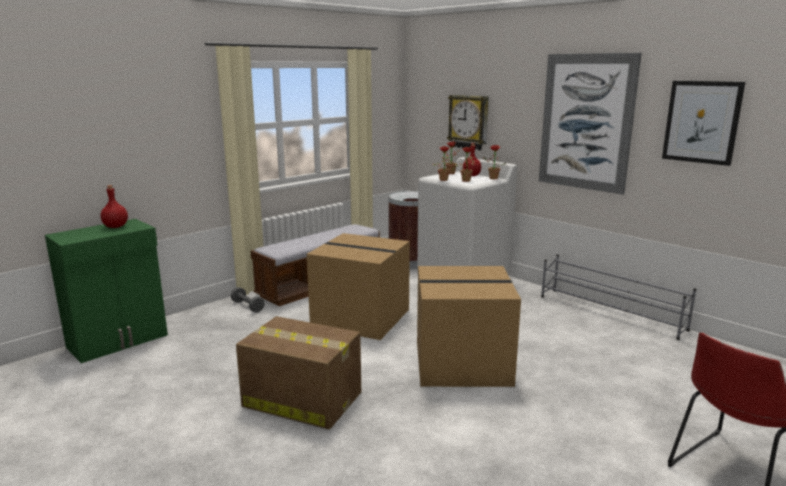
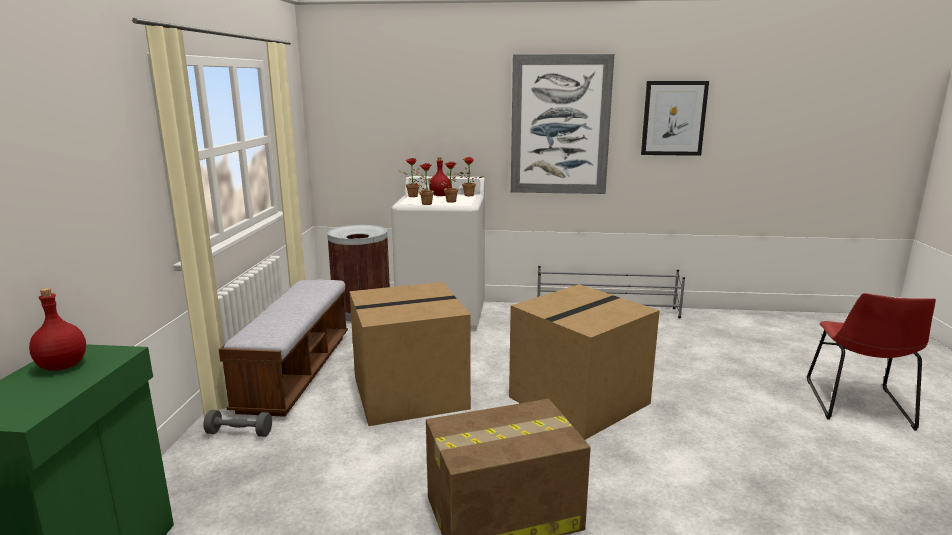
camera: 40 degrees left, 0 degrees up
wall clock [447,95,489,150] -> none

